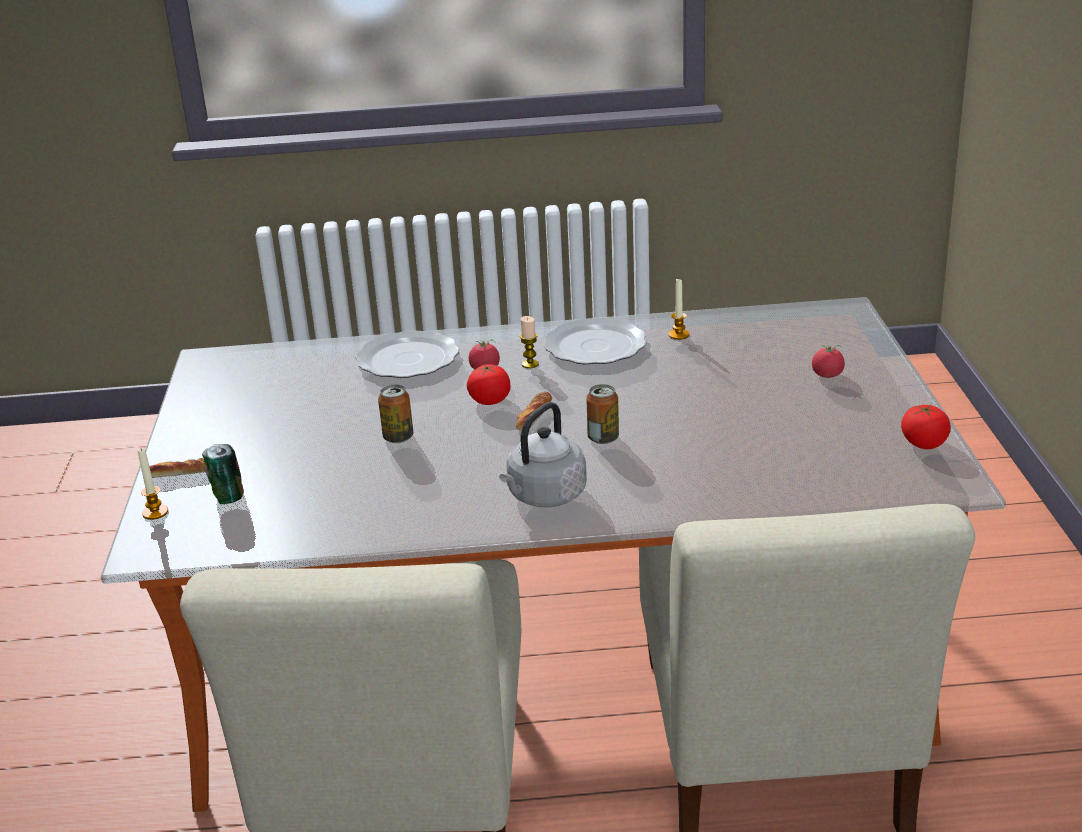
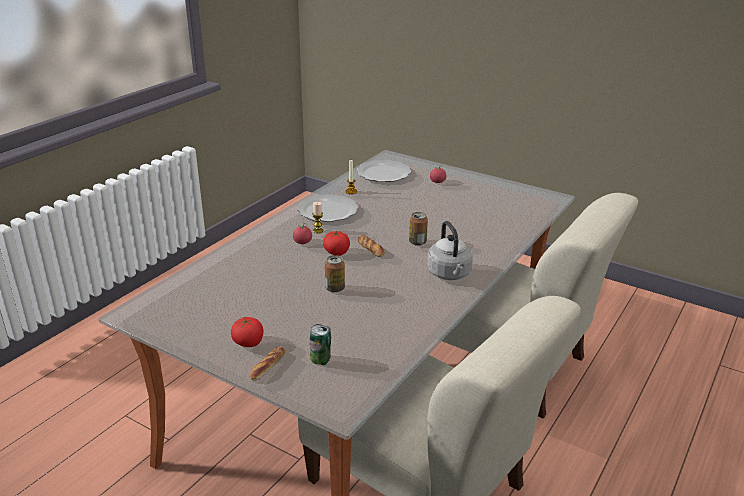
camera: 55 degrees left, 0 degrees up
candle [138,449,168,520] -> none
plate [356,330,459,378] -> plate moved to [357,160,411,182]
tomato [901,405,951,449] -> tomato moved to [231,317,263,347]

